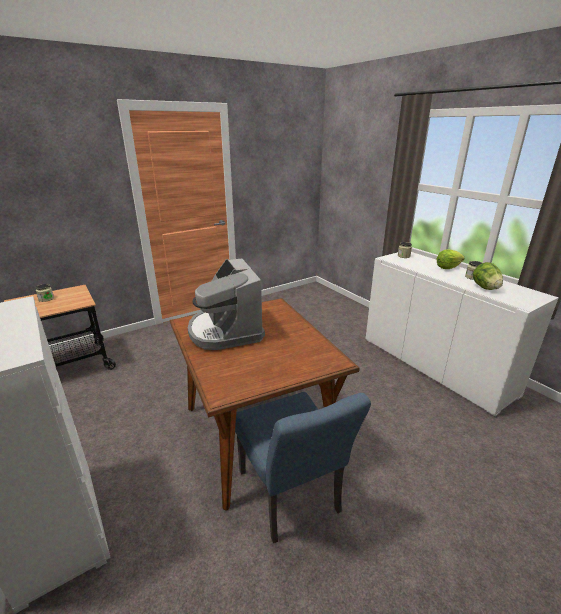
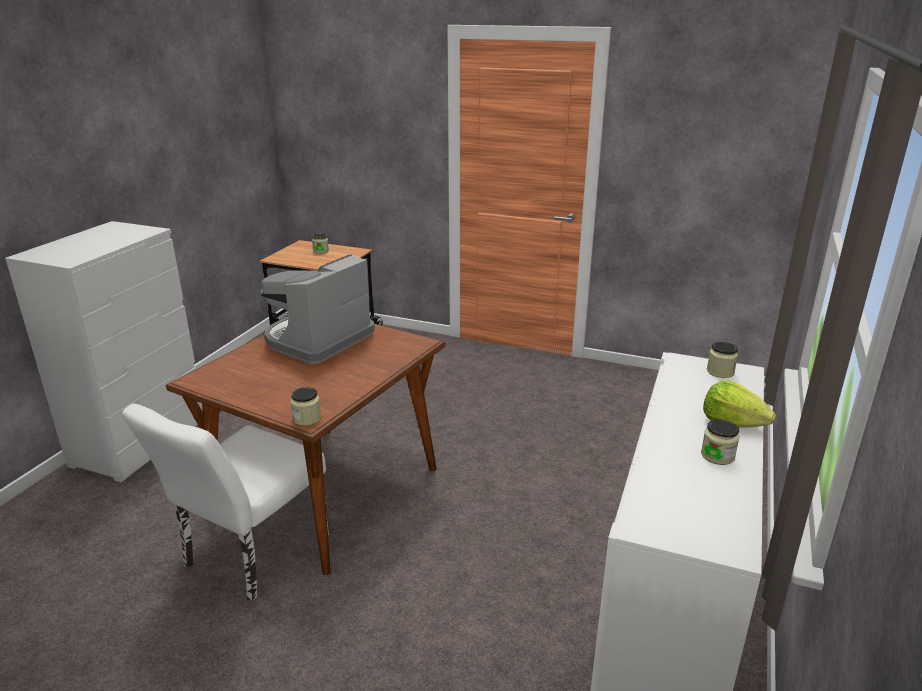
camera: 55 degrees right, 0 degrees up
blue chair [235,392,371,543] -> white chair [122,404,330,602]
lettuce [473,262,503,290] -> none
none -> jar [291,387,321,426]

